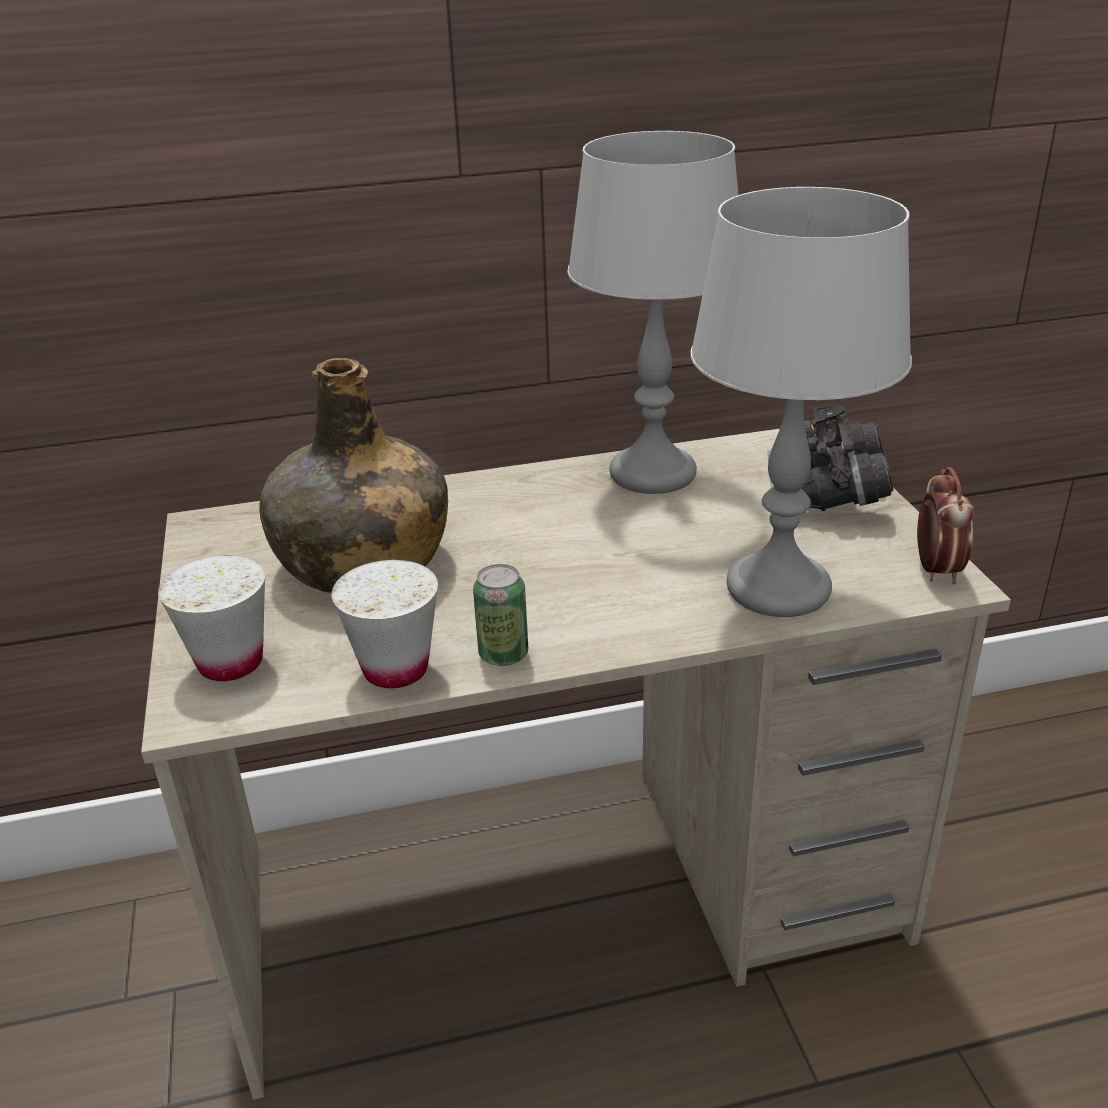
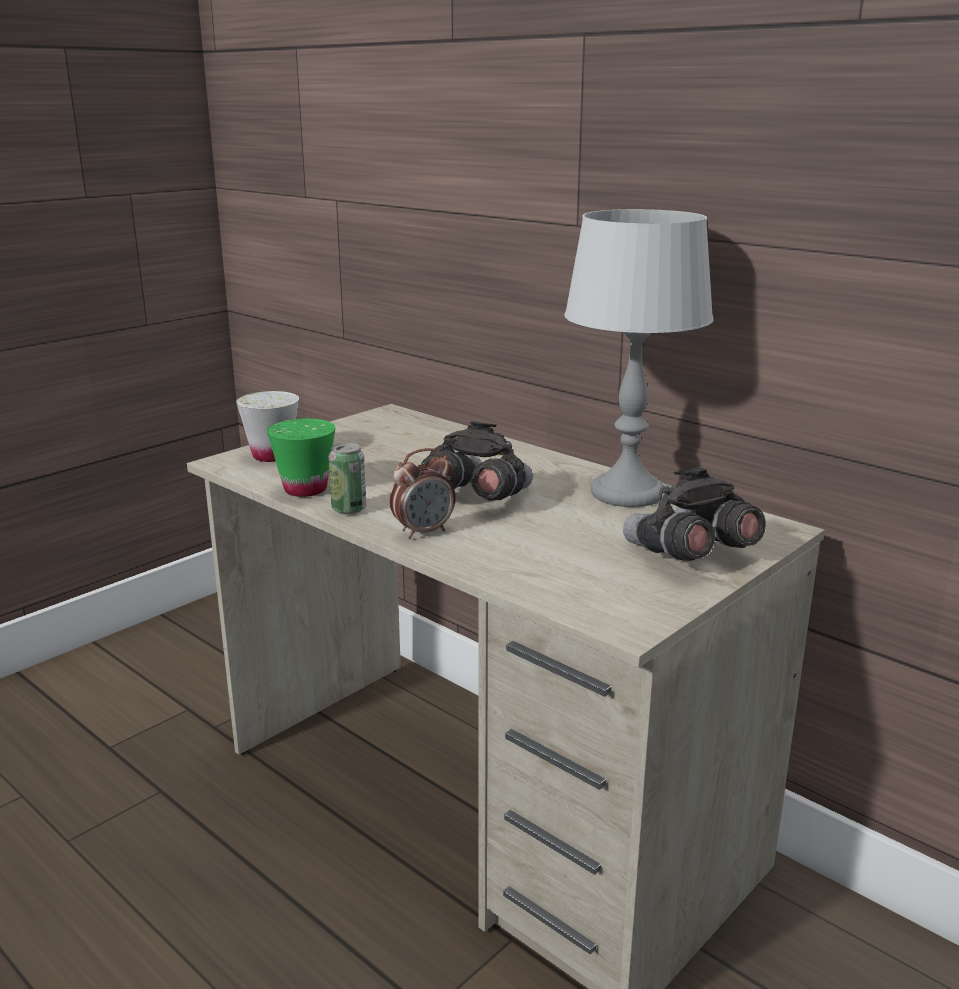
camera: 55 degrees right, 10 degrees down
green bottle [259,358,448,593] -> none
white cup [331,560,438,688] -> green cup [267,419,335,497]
grey table lamp [691,187,912,617] -> none
alarm clock [917,467,974,584] -> alarm clock moved to [389,448,456,539]
none -> grey binoculars [421,421,533,501]

